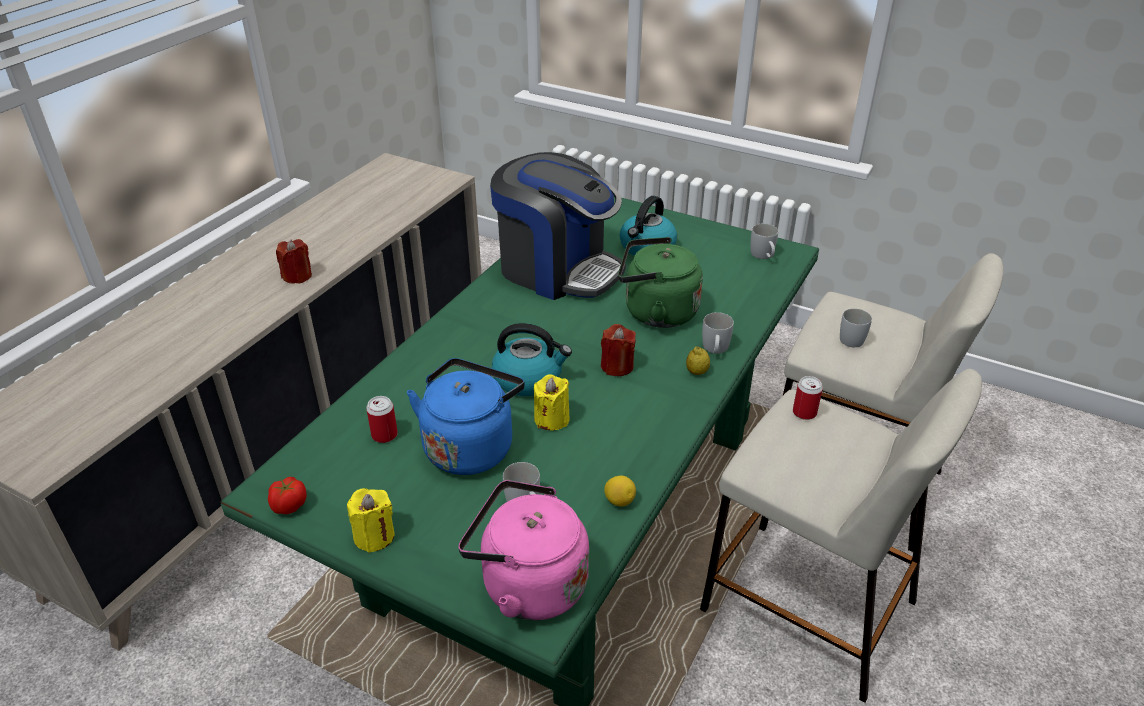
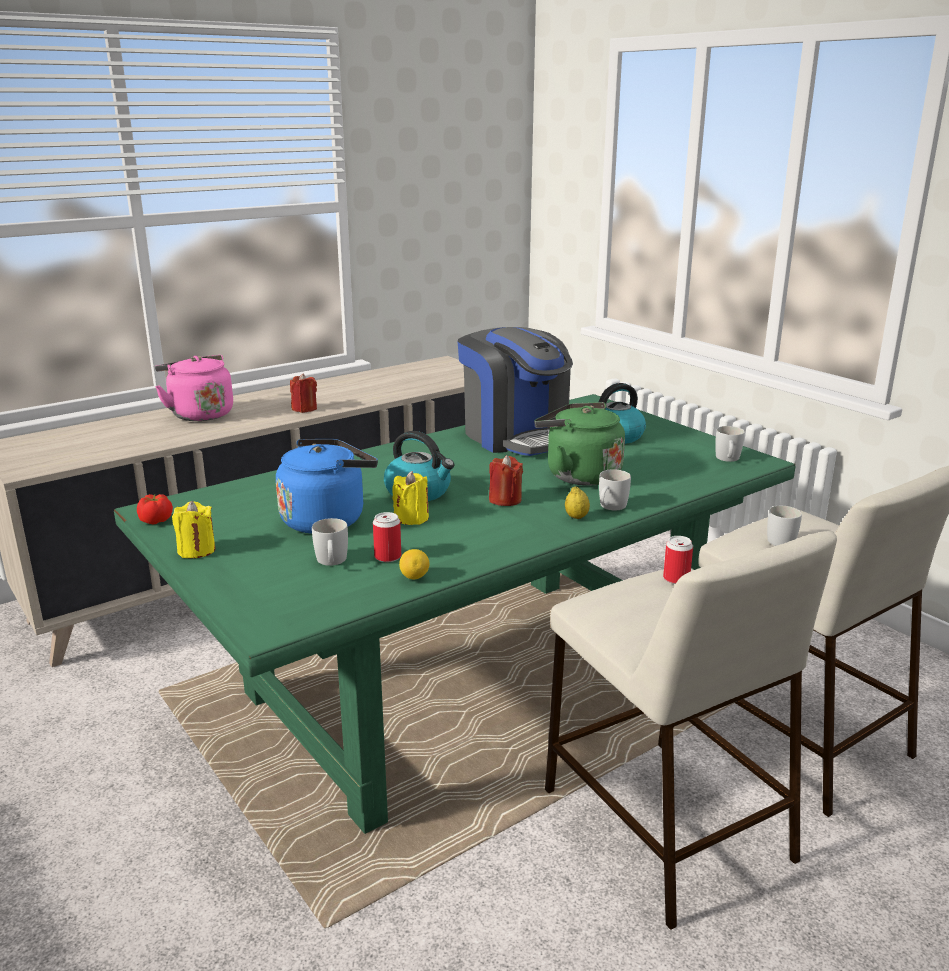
camera: 25 degrees right, 15 degrees down
can [366,396,398,443] -> can moved to [373,512,401,562]
pink kettle [458,480,589,621] -> pink kettle moved to [155,355,233,421]

